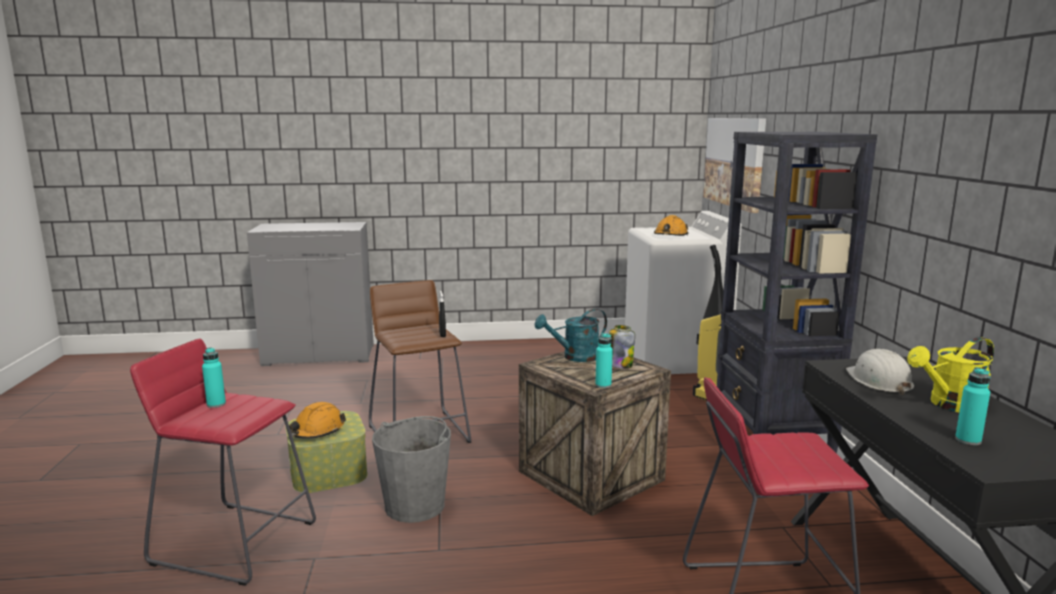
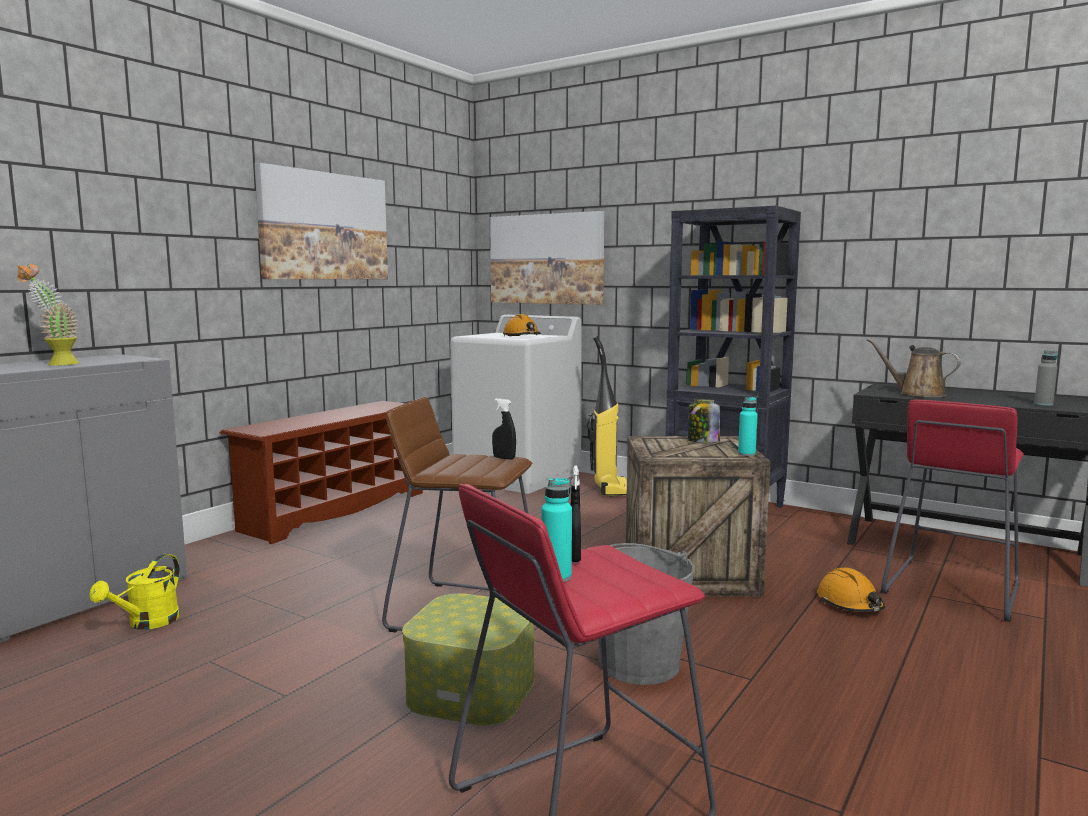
camera: 50 degrees left, 5 degrees down
orange hard hat [289,402,346,439] -> orange hard hat moved to [817,568,885,612]
turquoise watering can [535,309,607,362] -> none
white hard hat [846,349,914,395] -> brown watering can [867,339,961,397]
yellow watering can [907,337,994,412] -> yellow watering can moved to [90,554,180,630]
turquoise bottle [955,367,990,445] -> grey bottle [1034,350,1058,406]
none -> potted plant [17,264,79,366]
none -> brown shoe rack [219,401,423,544]
none -> picture [254,163,388,279]
none -> black spray bottle [571,466,581,562]

